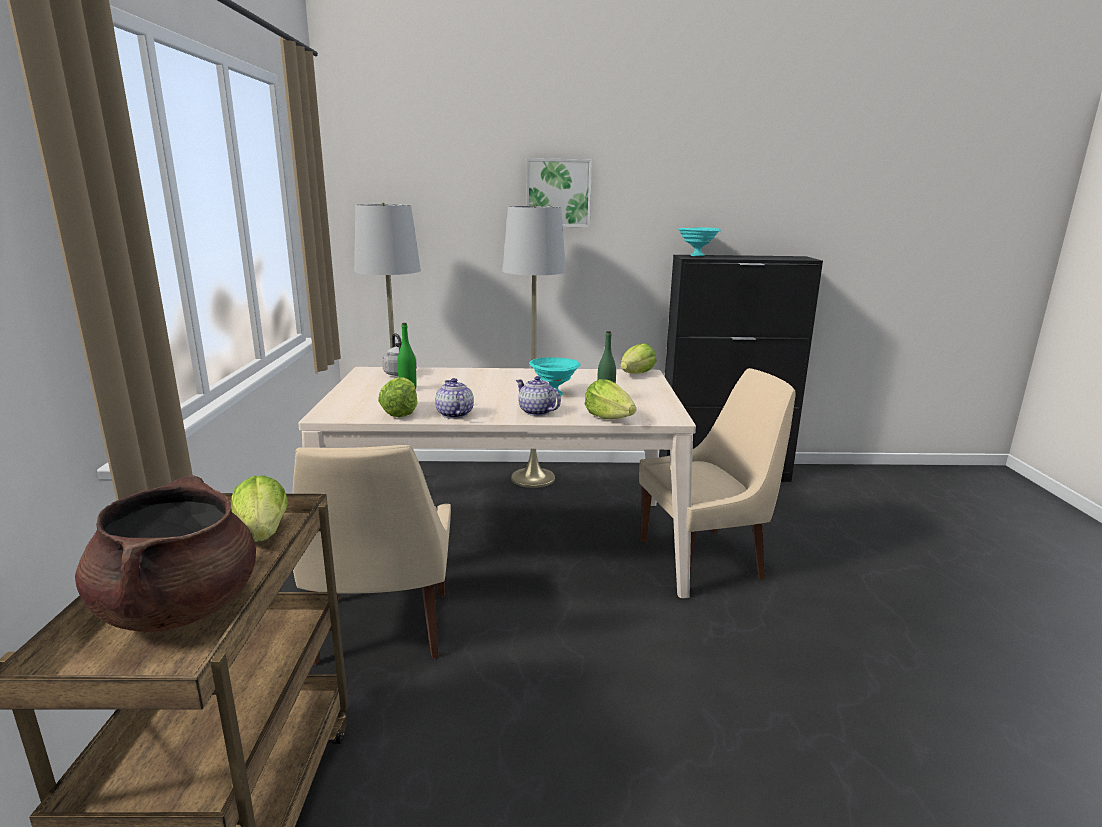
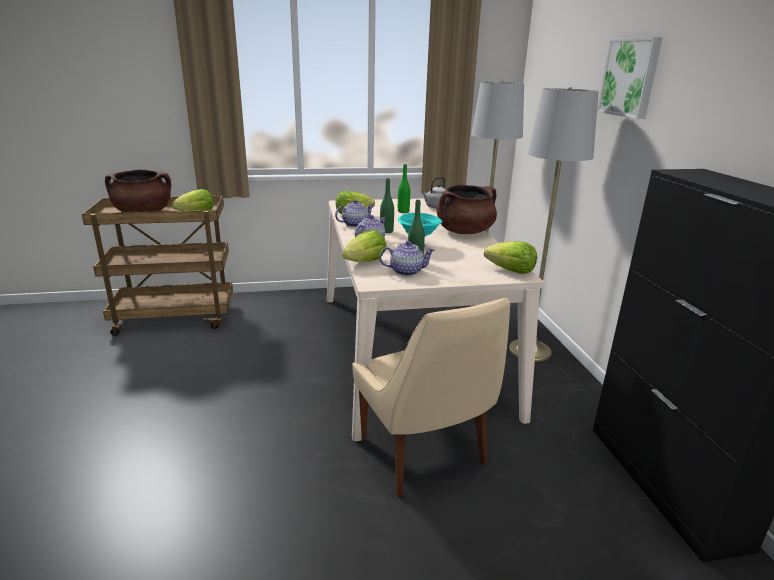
camera: 80 degrees right, 5 degrees up
beige chair [293,445,451,665] -> none
turquoise bowl [678,227,721,256] -> none
none -> teapot [379,241,435,276]
none -> green bottle [380,178,394,233]
none -> brown cooking pot [436,185,497,234]

